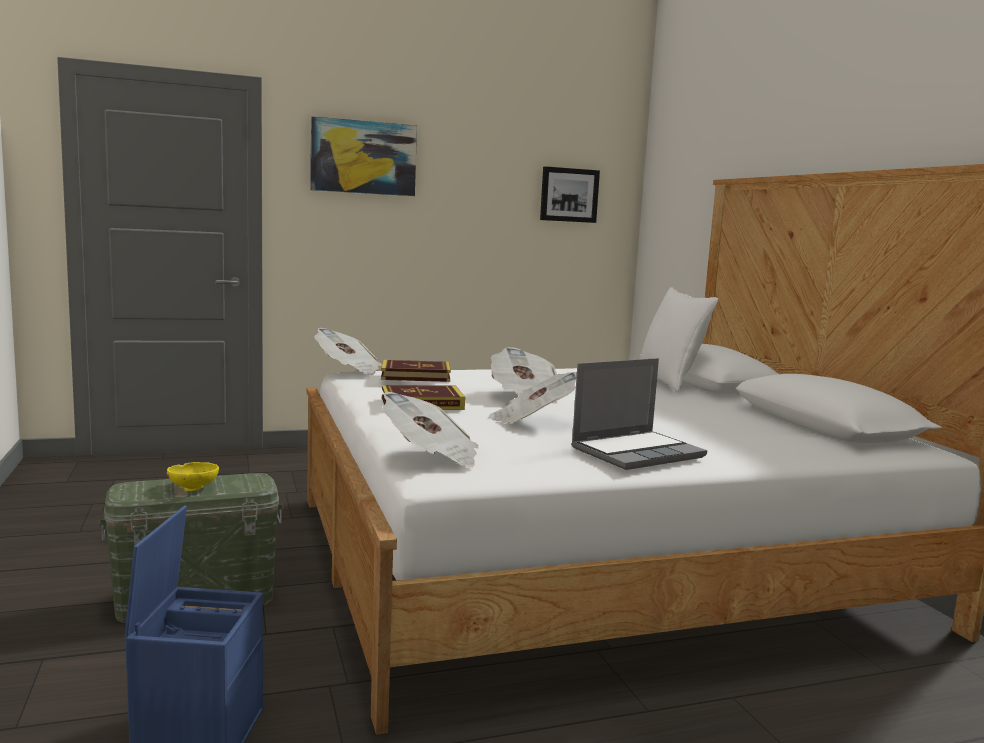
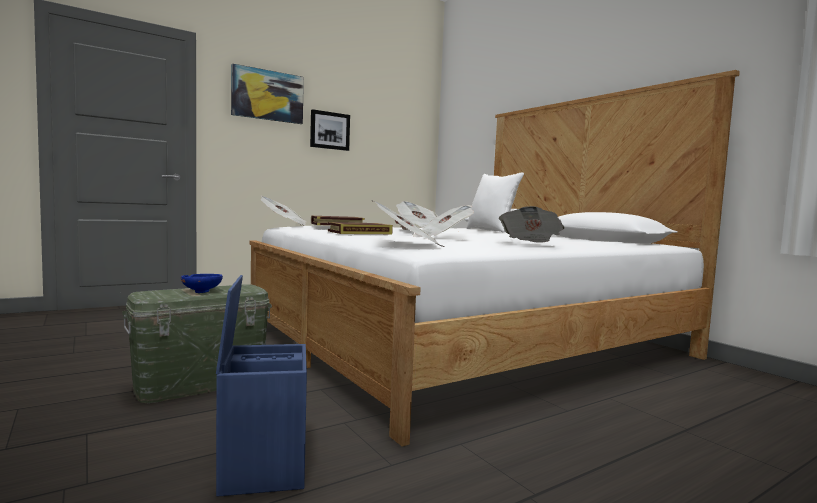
camera: 15 degrees left, 5 degrees down
yellow bowl [167,462,219,491] -> blue bowl [181,274,223,293]
picture [540,166,600,223] -> picture moved to [310,109,350,151]
laptop [571,358,707,470] -> newspaper [499,206,564,243]

